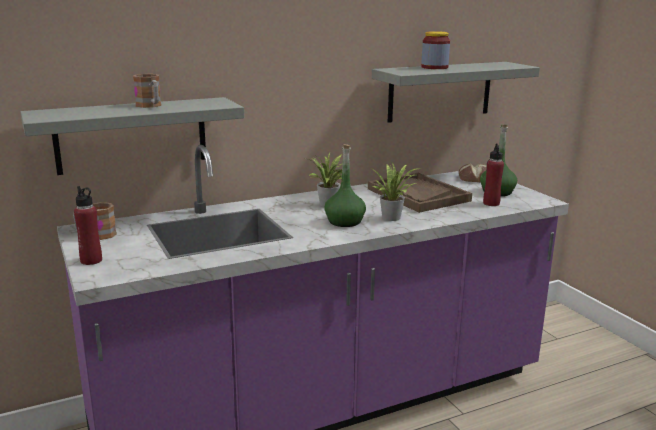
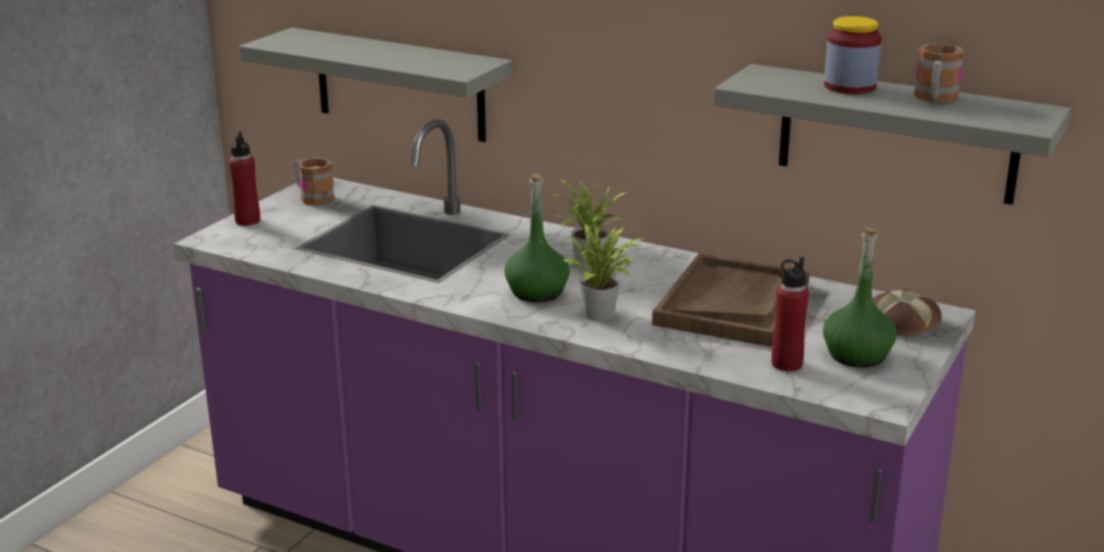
camera: 55 degrees right, 5 degrees up
mug [133,74,161,108] -> mug moved to [914,43,964,103]

